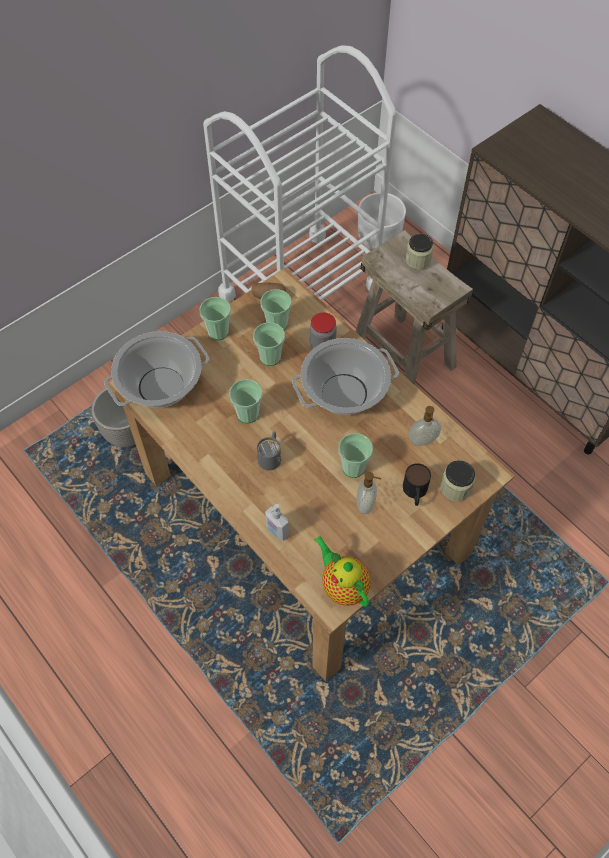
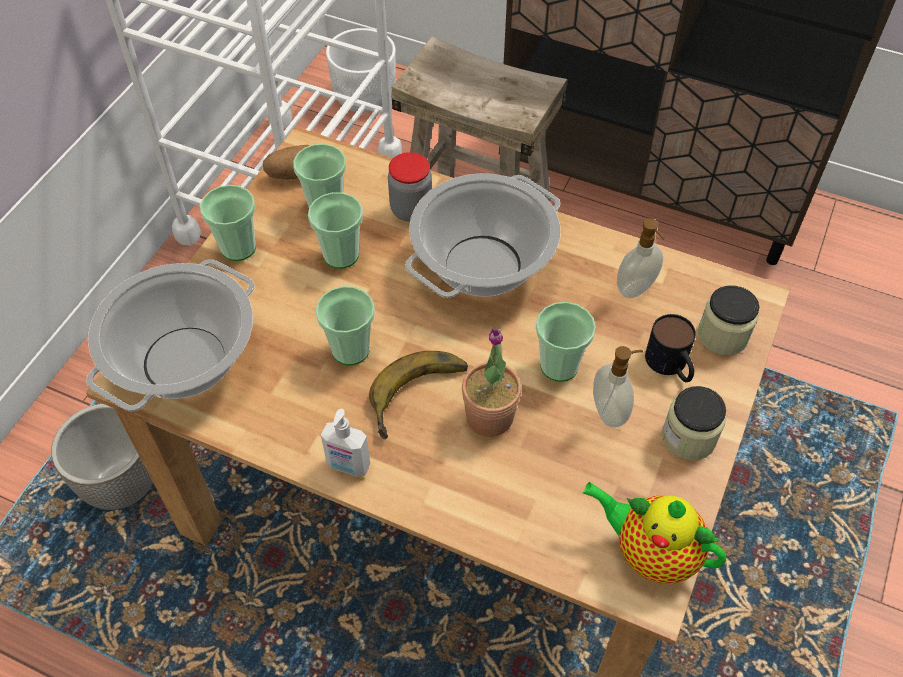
camera: 25 degrees left, 5 degrees down
grey mug [257,431,281,471] -> banana [369,351,468,439]
soap dispenser [265,504,289,541] -> soap dispenser moved to [321,409,370,477]
jar [406,234,433,270] -> jar moved to [662,386,726,460]
none -> potted plant [462,328,522,437]

